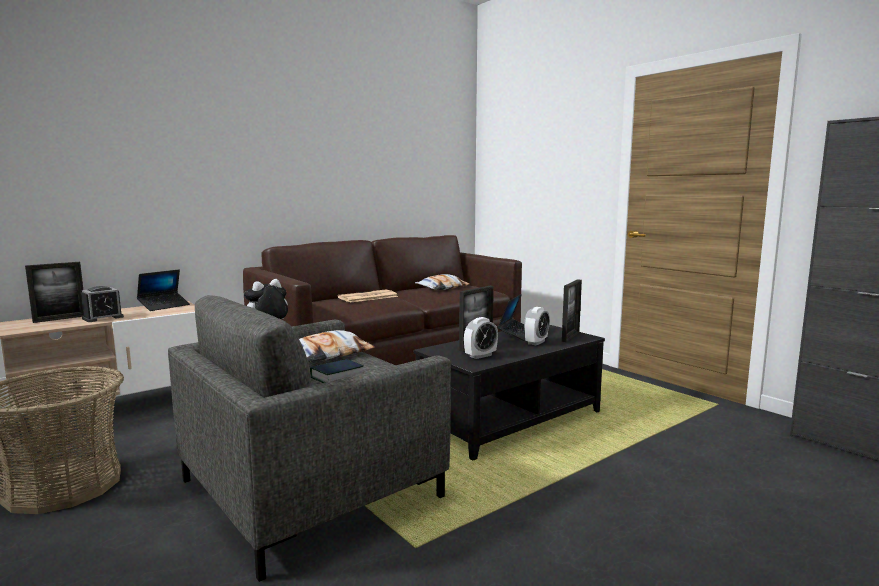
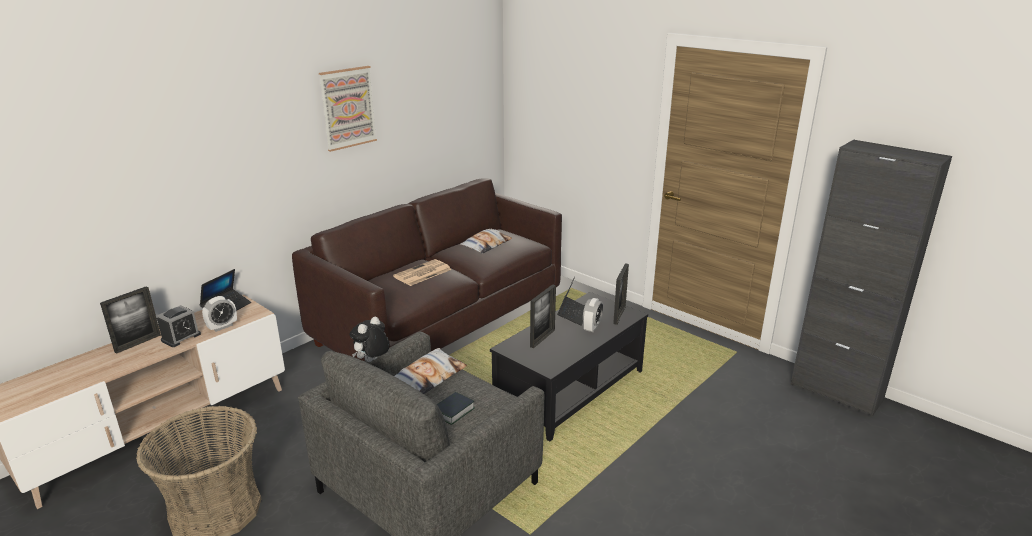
camera: 10 degrees left, 15 degrees up
alarm clock [464,317,498,359] -> alarm clock moved to [202,296,237,332]
none -> picture [319,66,377,152]

